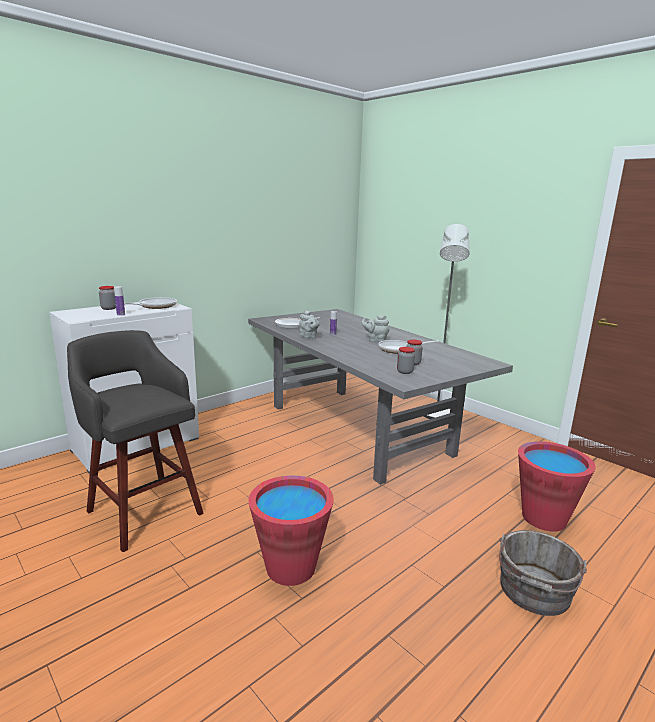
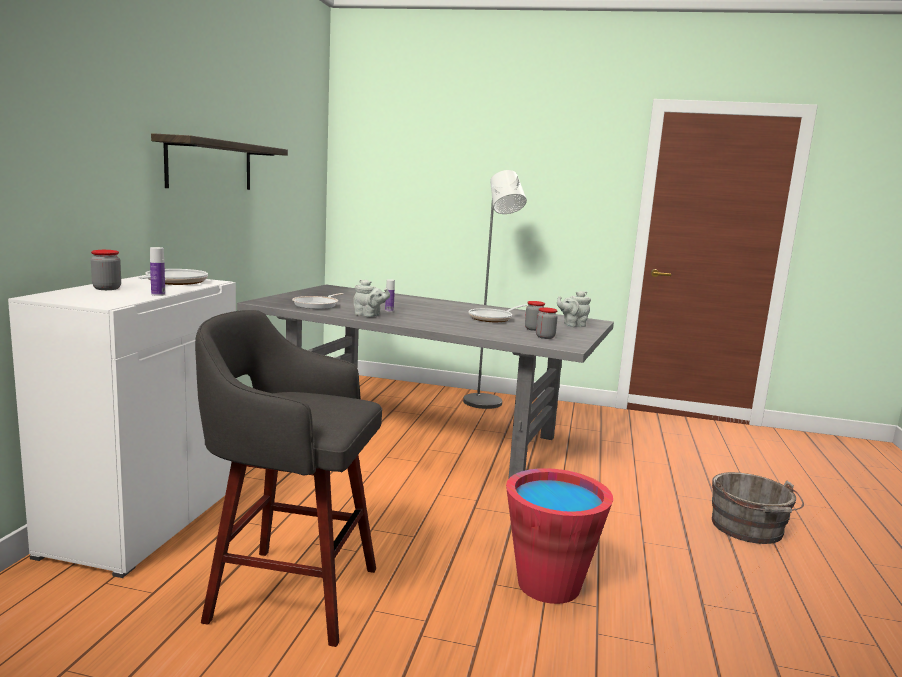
camera: 35 degrees left, 5 degrees down
grey teapot [361,315,389,342] -> grey teapot moved to [557,291,591,327]
red bucket [518,441,596,532] -> none
none -> shelf [151,133,288,190]

